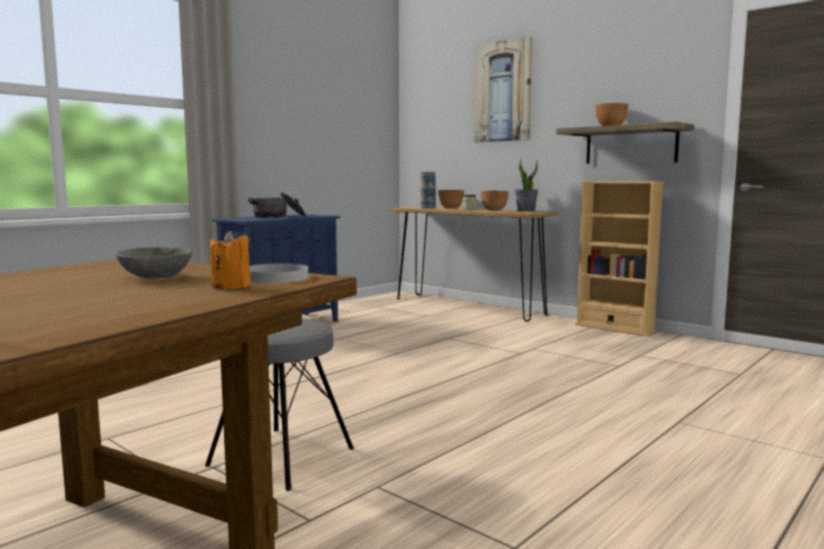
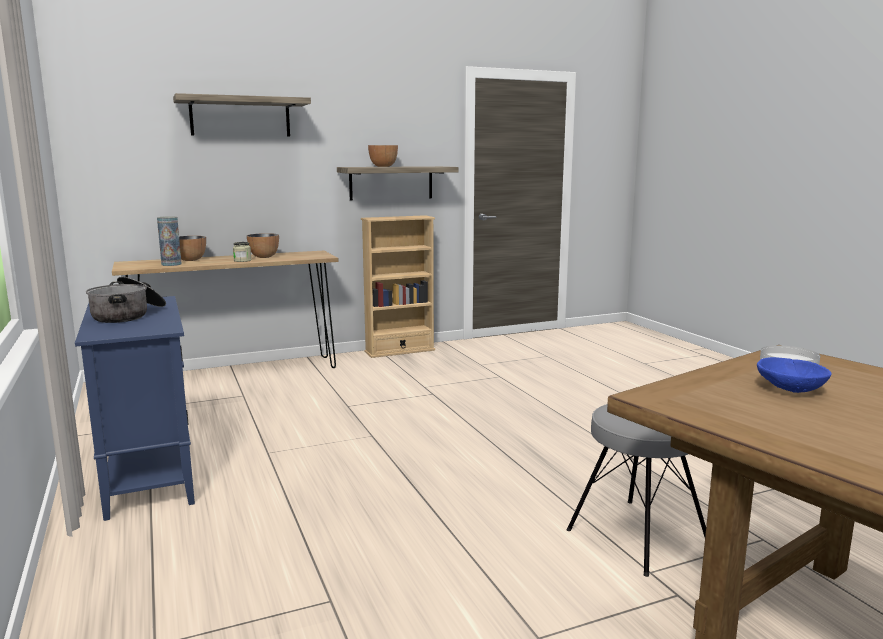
camera: 65 degrees left, 5 degrees up
grey bowl [115,247,192,278] -> blue bowl [757,357,831,393]
orange candle [210,231,251,289] -> none
picture [474,36,533,142] -> shelf [173,93,311,136]
potted plant [515,158,538,211] -> none

